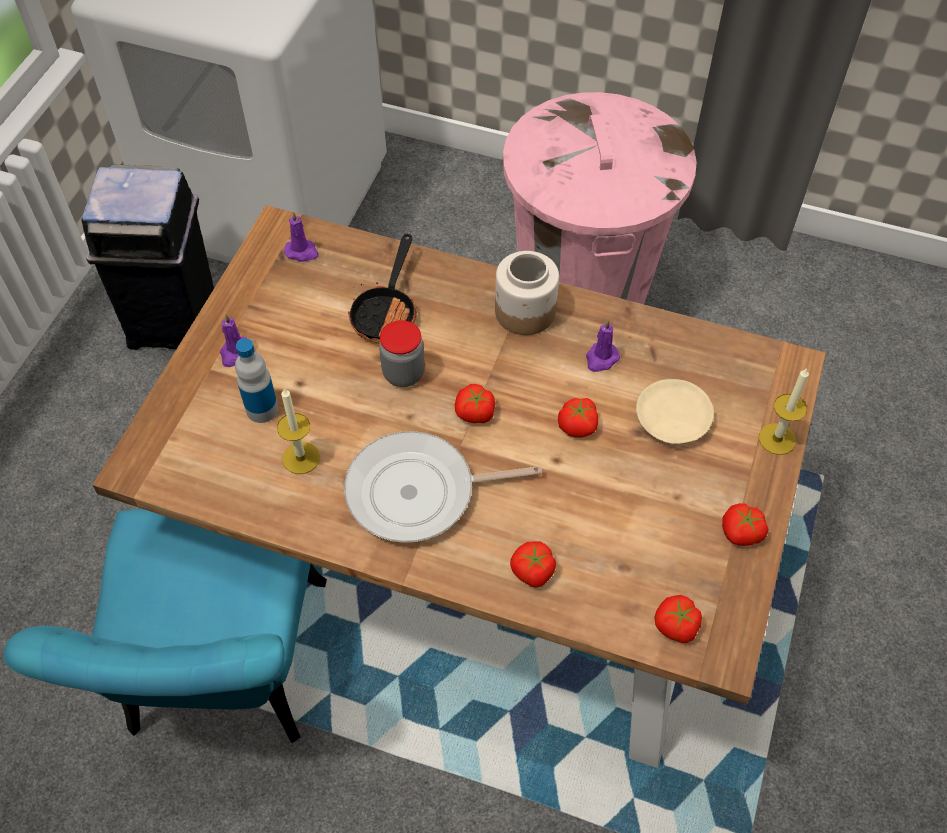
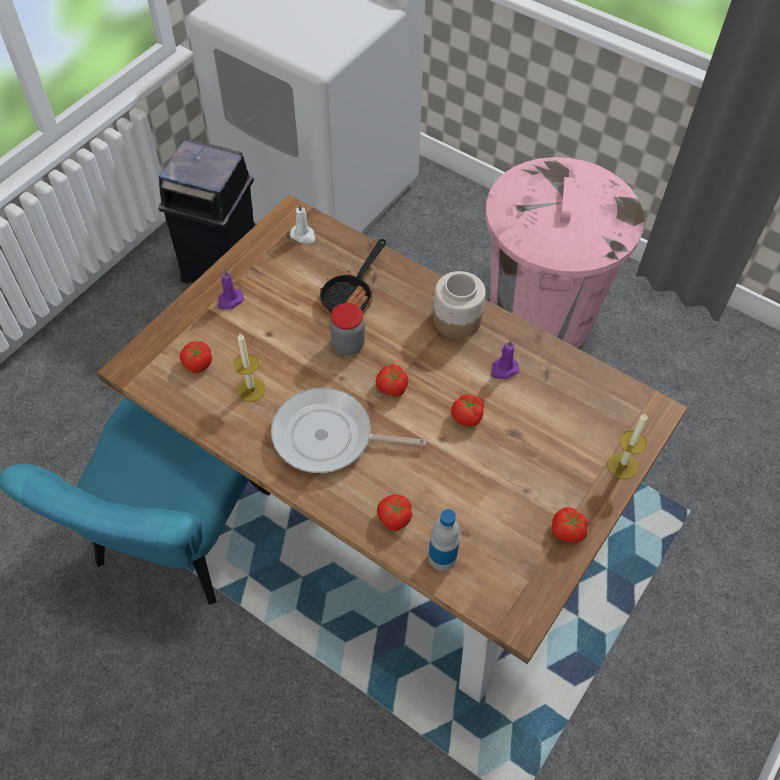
camera: 15 degrees right, 0 degrees up
bottle [235,338,278,423] -> bottle moved to [428,509,460,571]
purple candle [284,211,319,262] -> white candle [290,203,315,243]
beige plate [636,379,714,444] -> none
tomato [654,595,702,643] -> tomato moved to [180,341,212,373]

